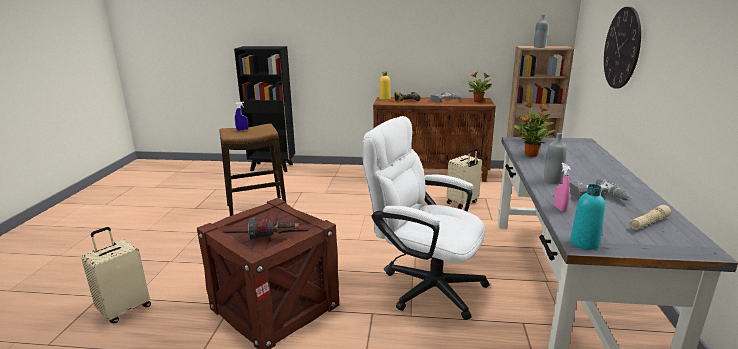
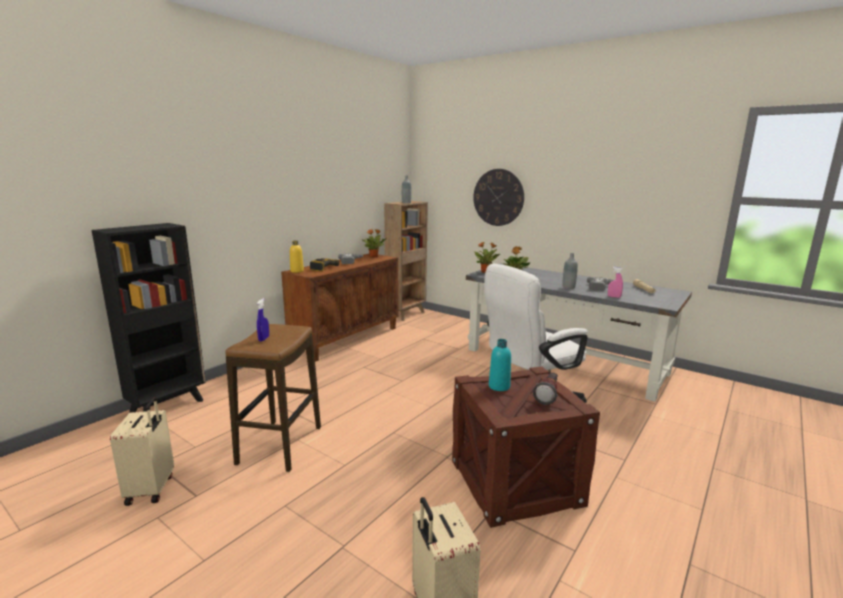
camera: 60 degrees left, 5 degrees down
beige suitcase [446,148,482,209] -> beige suitcase moved to [110,397,174,506]
turquoise bottle [570,184,605,250] -> turquoise bottle moved to [489,339,511,391]

